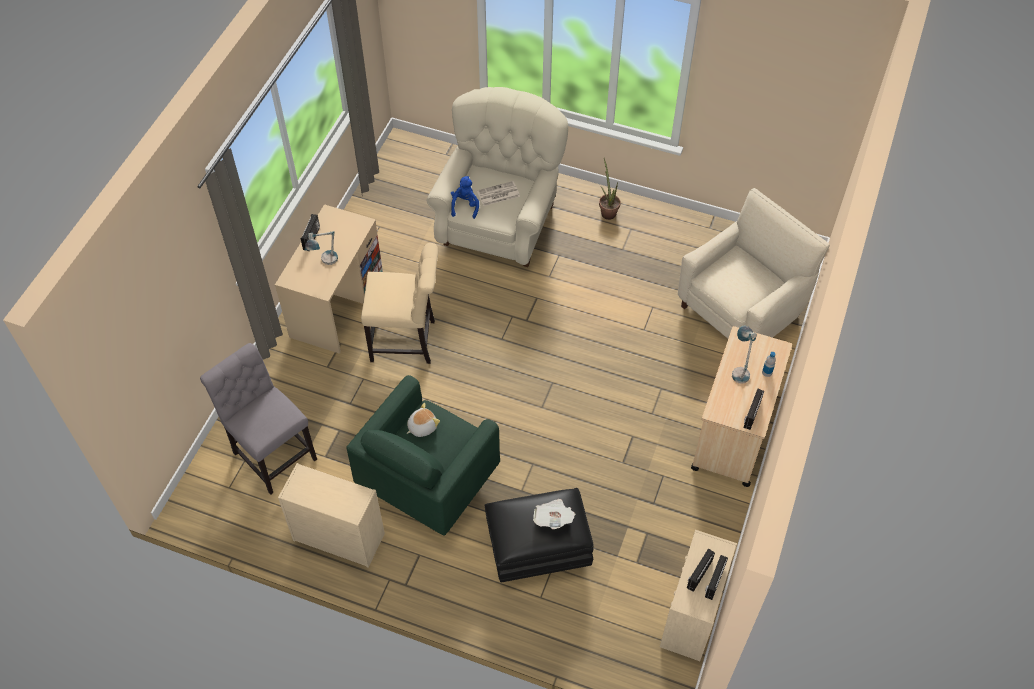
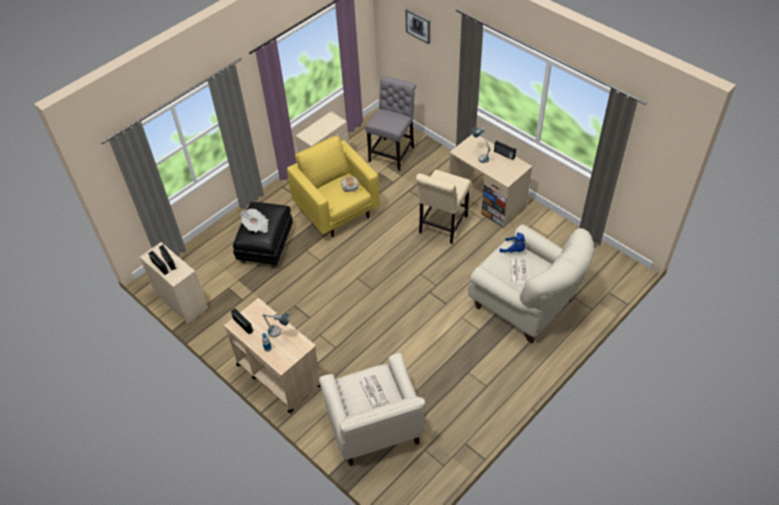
camera: 115 degrees right, 5 degrees down
grey chair [200,343,317,495] -> grey chair turned 45 degrees counterclockwise [365,76,416,171]
green armchair [347,375,500,535] -> yellow armchair [287,136,380,237]
potted plant [599,158,621,220] -> none
none -> newspaper [359,374,388,408]
none -> picture [405,9,430,44]

